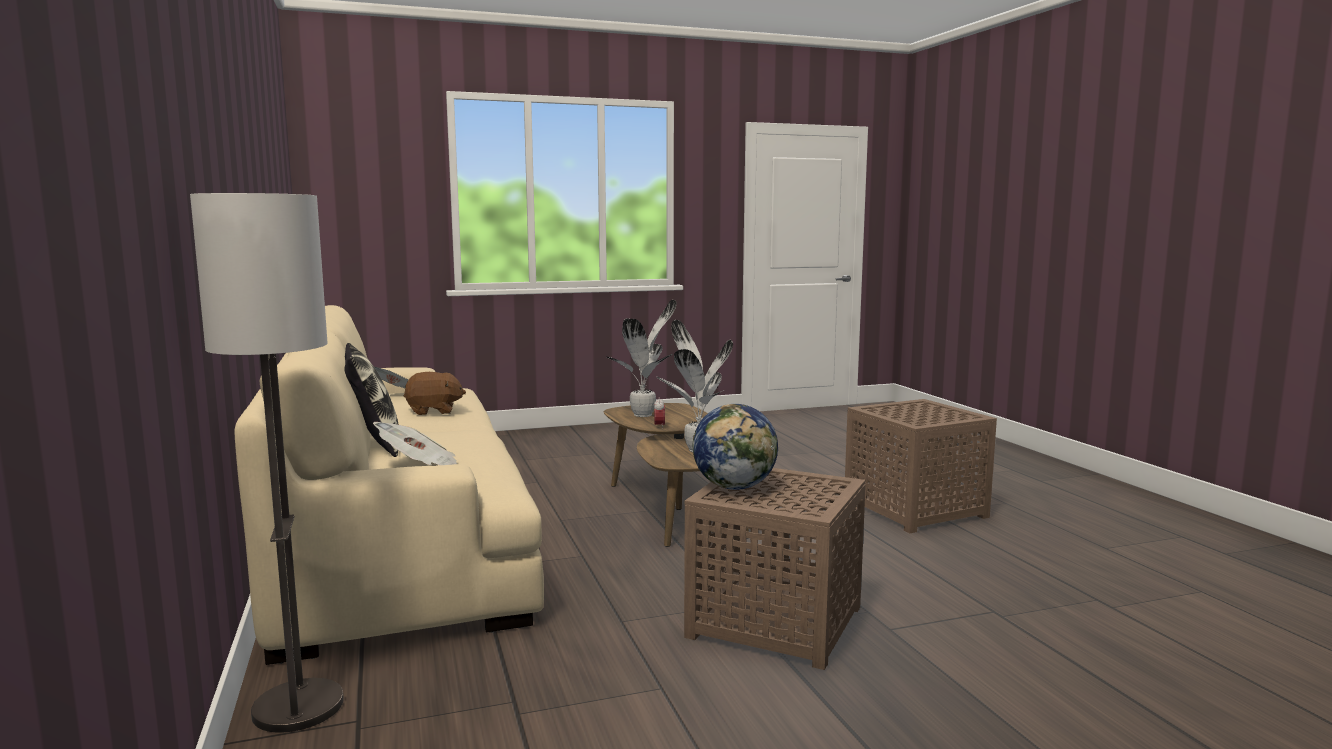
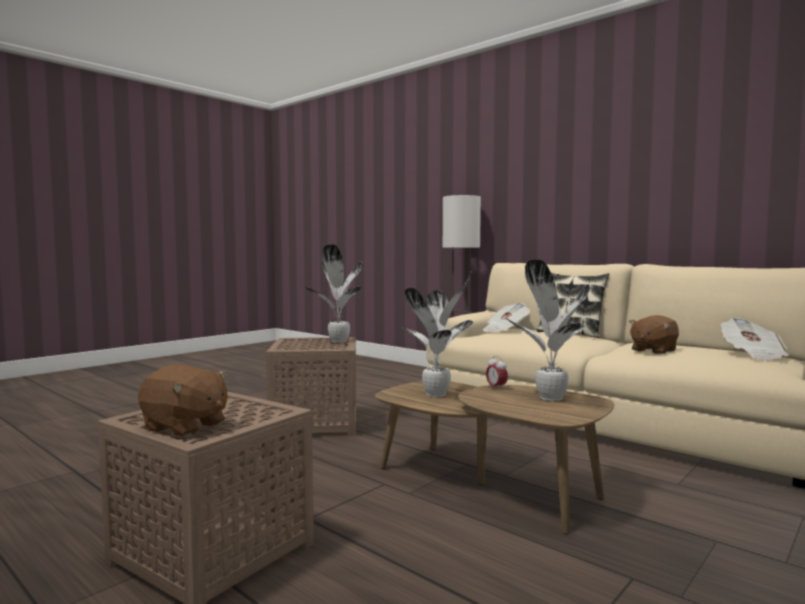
camera: 150 degrees right, 5 degrees down
globe [692,404,778,490] -> potted plant [306,244,363,343]
none -> brown plush toy [138,365,228,437]

